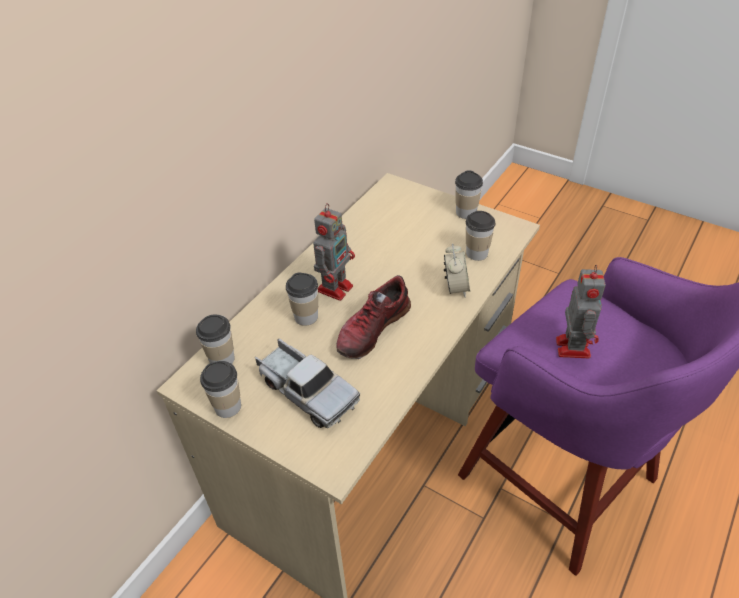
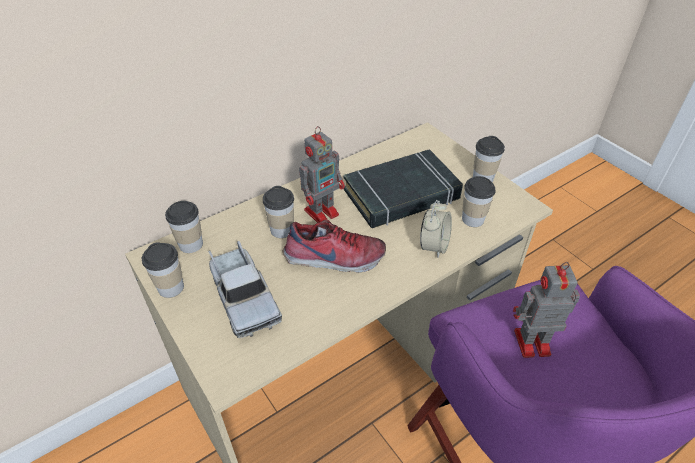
camera: 20 degrees right, 0 degrees up
shoe [336,275,411,359] -> shoe turned 150 degrees counterclockwise [283,219,386,273]
toy robot [556,265,606,358] -> toy robot turned 120 degrees counterclockwise [513,262,580,358]
none -> black book [343,149,463,228]

